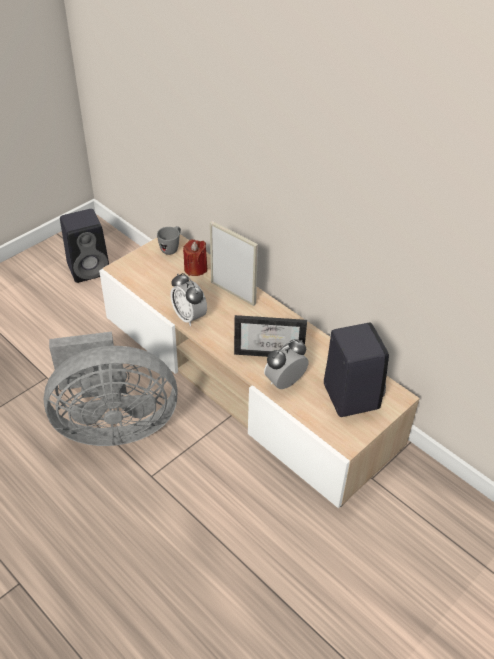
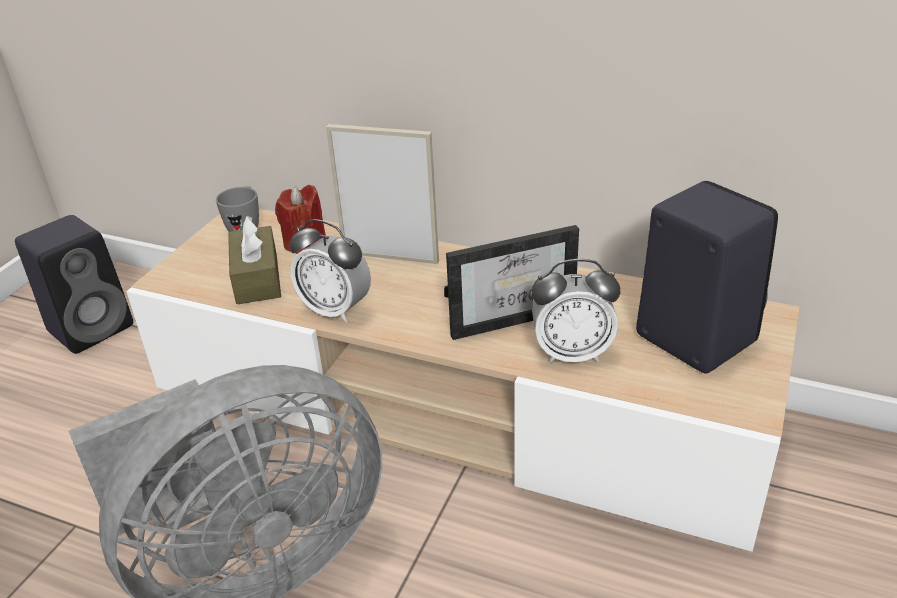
camera: 20 degrees left, 10 degrees down
alarm clock [264,339,309,389] -> alarm clock turned 120 degrees counterclockwise [531,259,620,364]
none -> brown tissue box [228,216,281,304]

